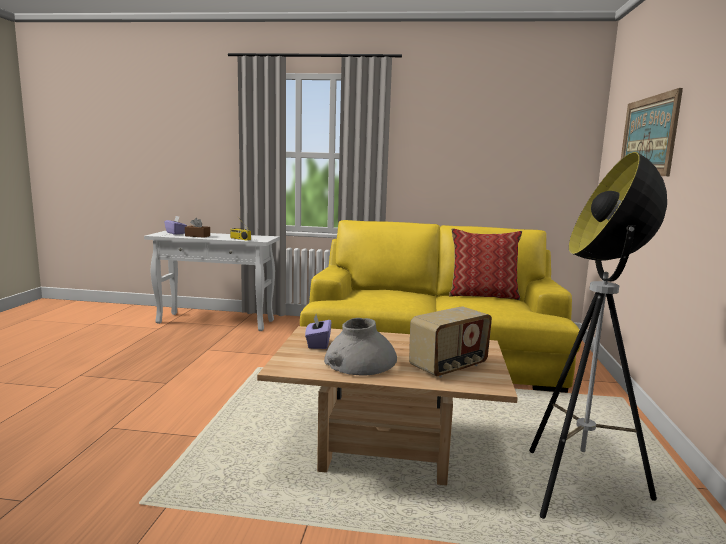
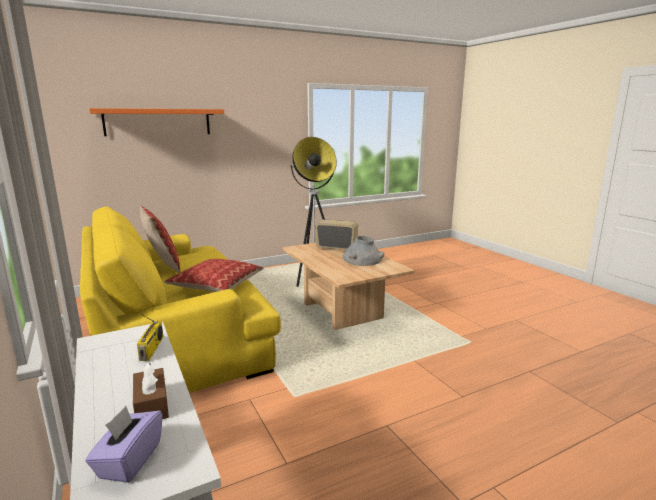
camera: 125 degrees left, 5 degrees up
purple tissue box [305,314,332,349] -> none
picture [621,88,683,176] -> orange shelf [89,108,224,136]
none -> pillow [164,259,264,292]

